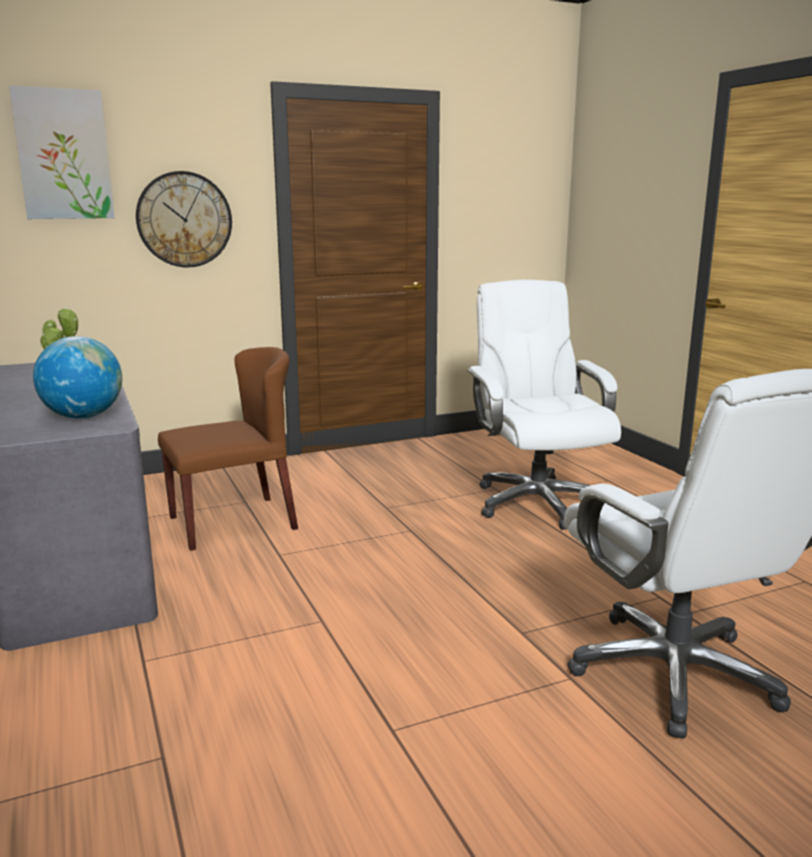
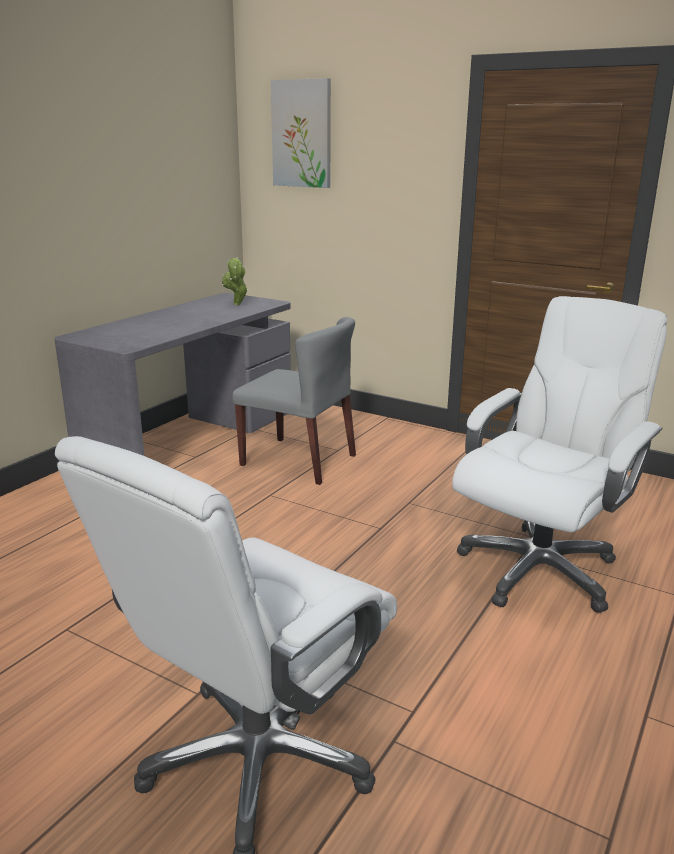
camera: 55 degrees right, 5 degrees up
globe [33,336,122,419] -> none
wall clock [136,171,232,268] -> none
brown chair [158,347,298,551] -> grey chair [232,317,356,485]

